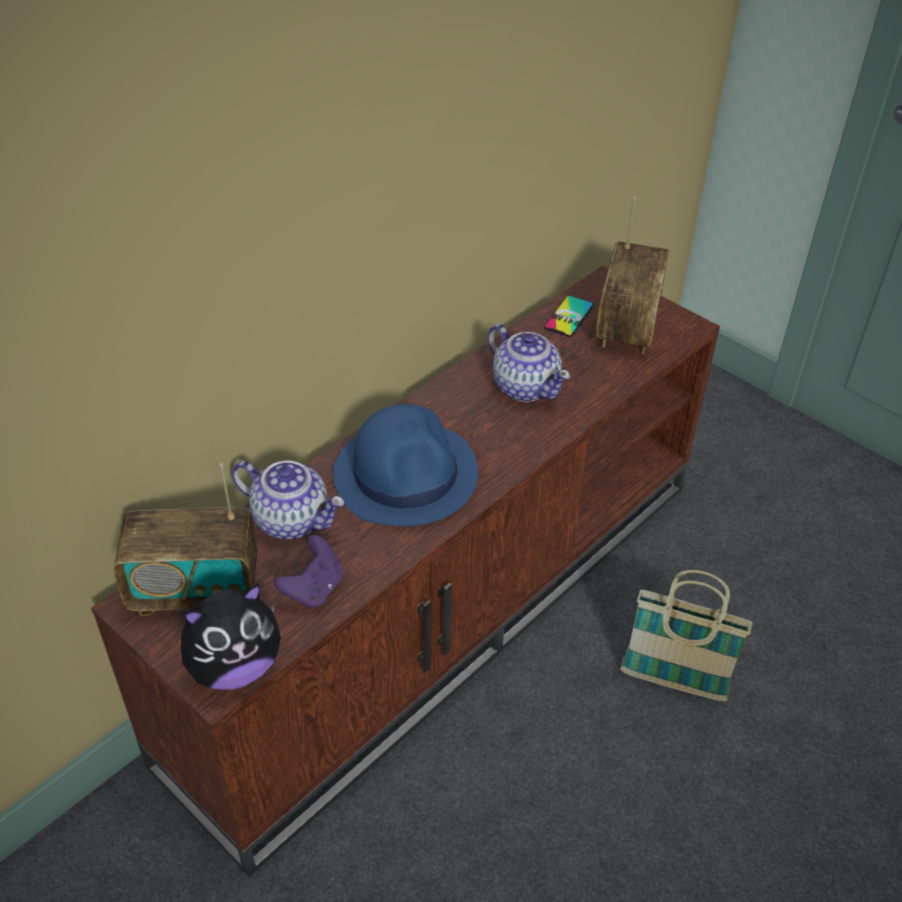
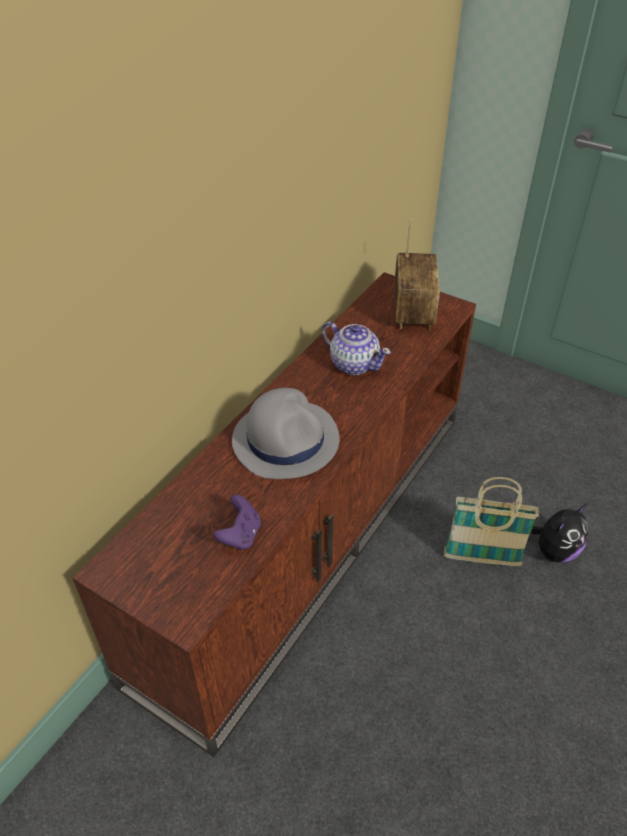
camera: 10 degrees left, 0 degrees up
radio [114,463,258,616] -> none
plush toy [181,583,281,690] -> plush toy moved to [531,504,589,563]
teapot [232,461,345,539] -> none
blue hat [333,404,478,526] -> grey hat [232,388,339,479]
phone [544,295,594,337] -> none

